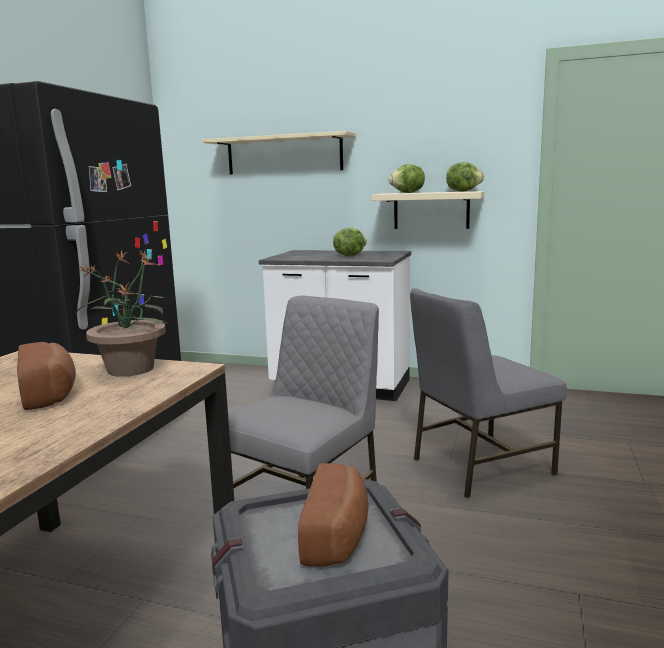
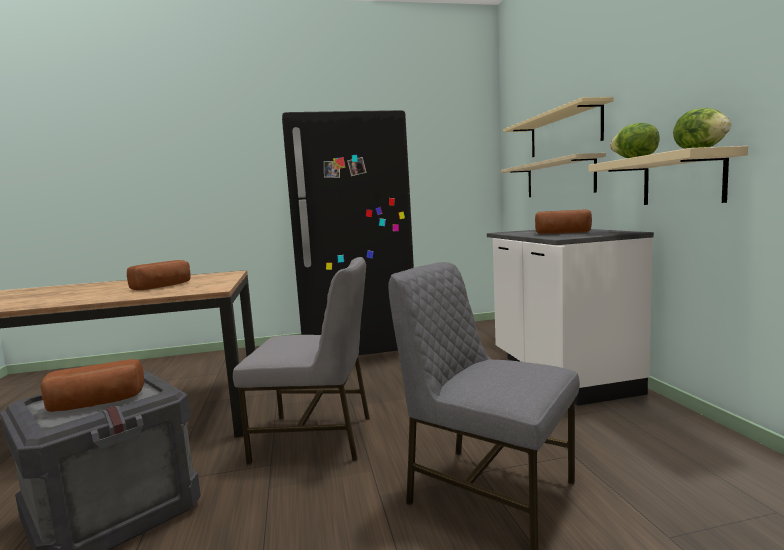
camera: 60 degrees right, 5 degrees down
potted plant [75,250,169,377] -> none
lettuce [333,228,367,256] -> bread [535,210,592,234]
none -> beige shelf [501,153,606,197]

